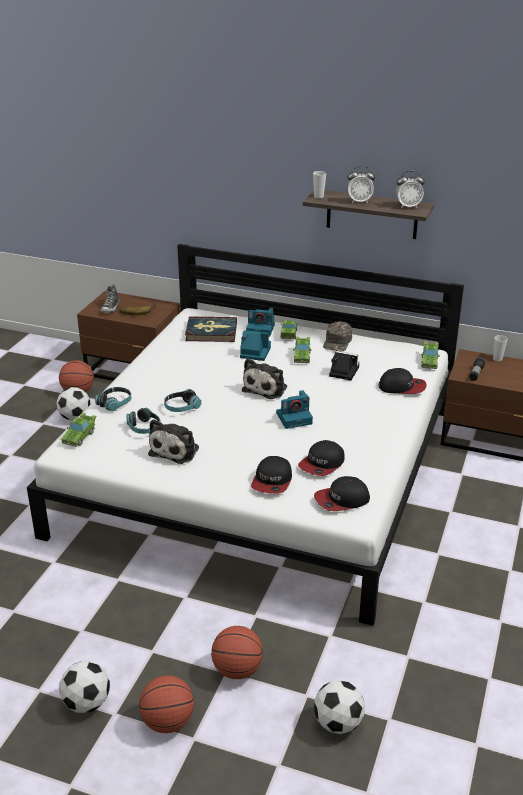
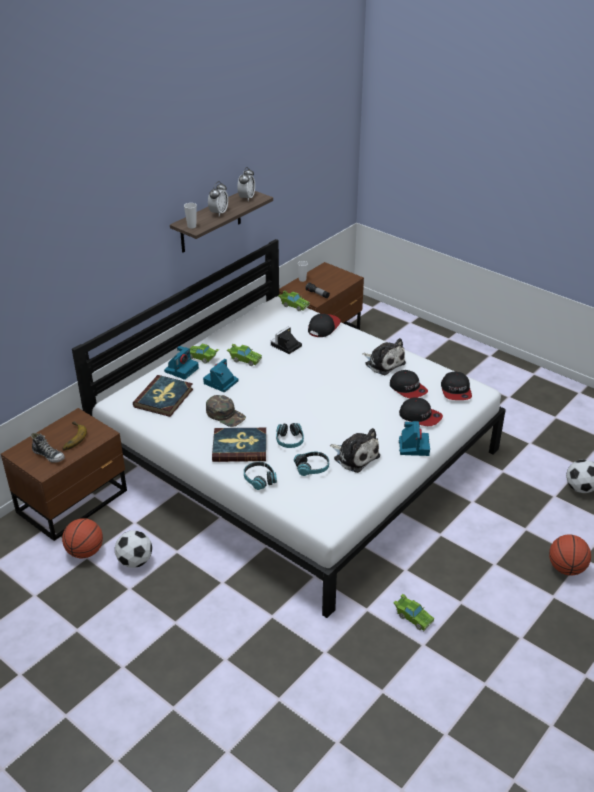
camera: 70 degrees left, 5 degrees up
football [59,661,110,713] -> none
green toy car [61,413,96,447] -> green toy car moved to [394,594,435,631]
basketball [211,626,263,679] -> none
plush toy [242,358,287,399] -> plush toy moved to [362,338,406,375]
camera [276,390,313,429] -> camera moved to [399,421,430,456]
green cap [323,321,352,351] -> green cap moved to [206,395,246,427]
none -> book [212,428,266,462]

